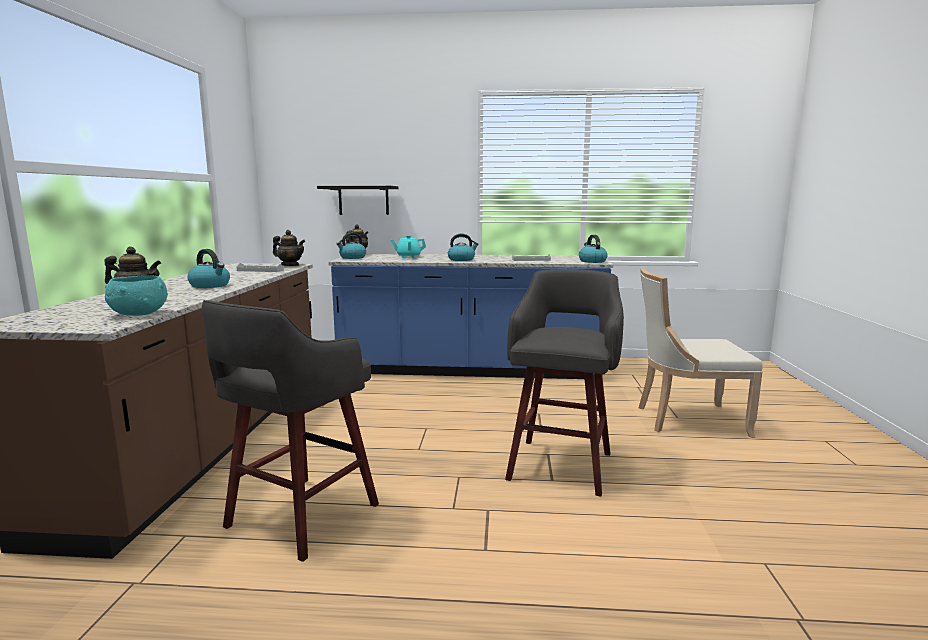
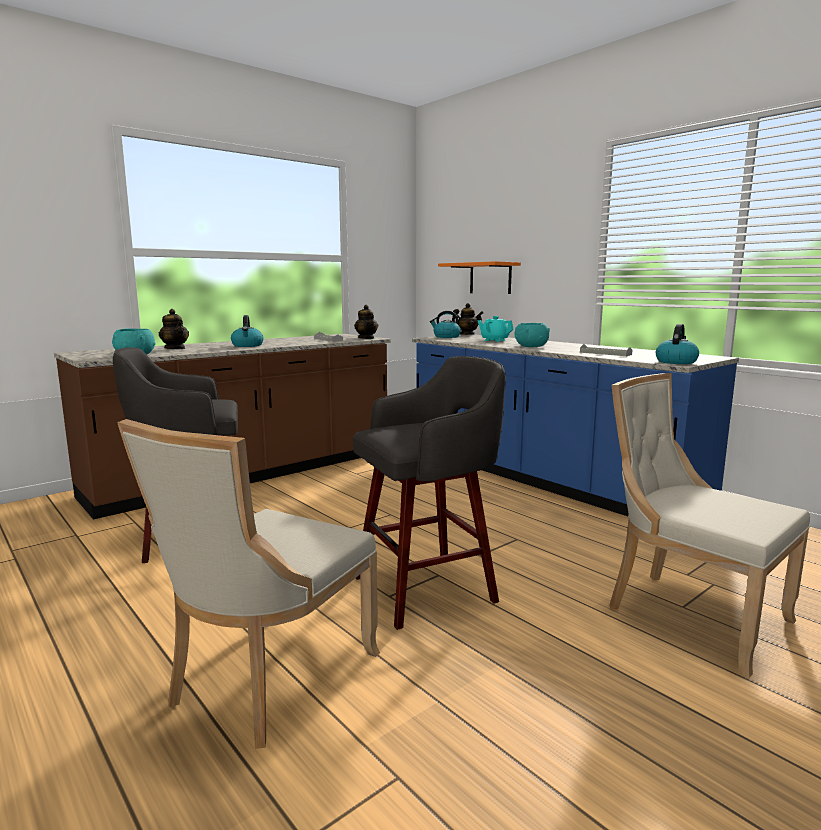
camera: 45 degrees right, 0 degrees up
black shelf [317,186,398,215] -> orange shelf [438,261,521,294]
kettle [448,234,479,261] -> turquoise bowl [515,323,550,347]
none -> beige chair [117,419,380,749]

